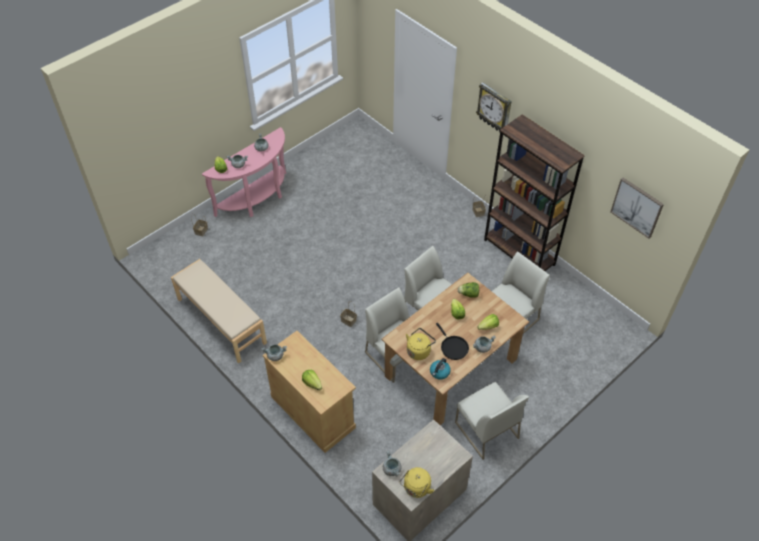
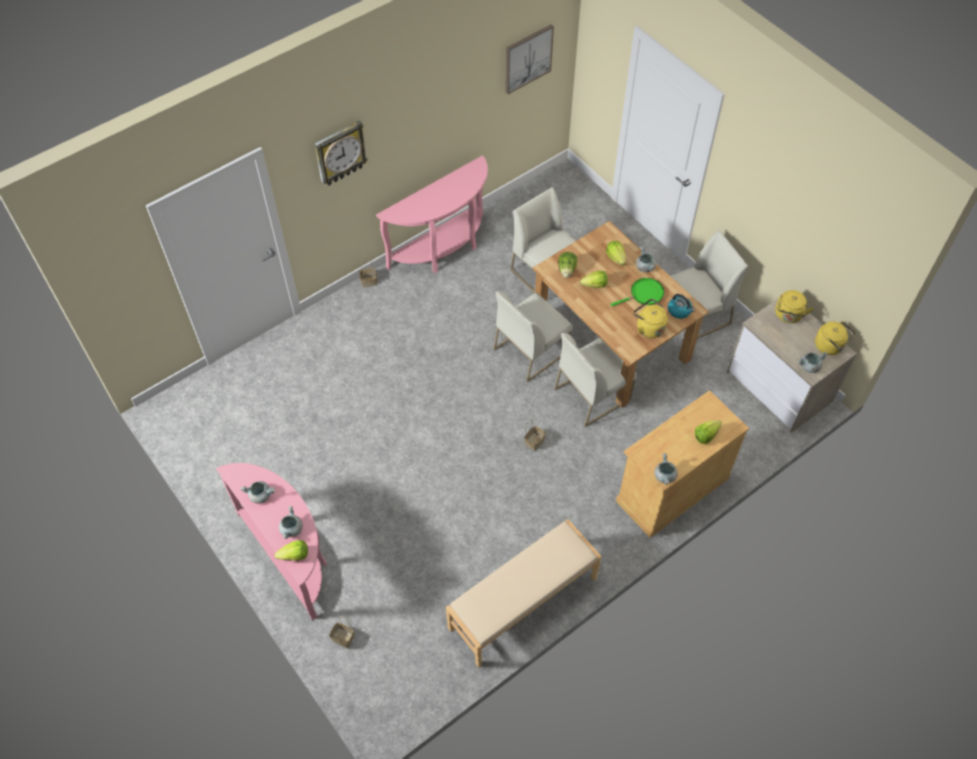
camera: 85 degrees left, 5 degrees up
black frying pan [436,323,469,360] -> green frying pan [611,278,664,306]
brown bookcase [484,115,585,271] -> pink console table [376,155,488,273]
none -> yellow kettle [775,290,814,323]

